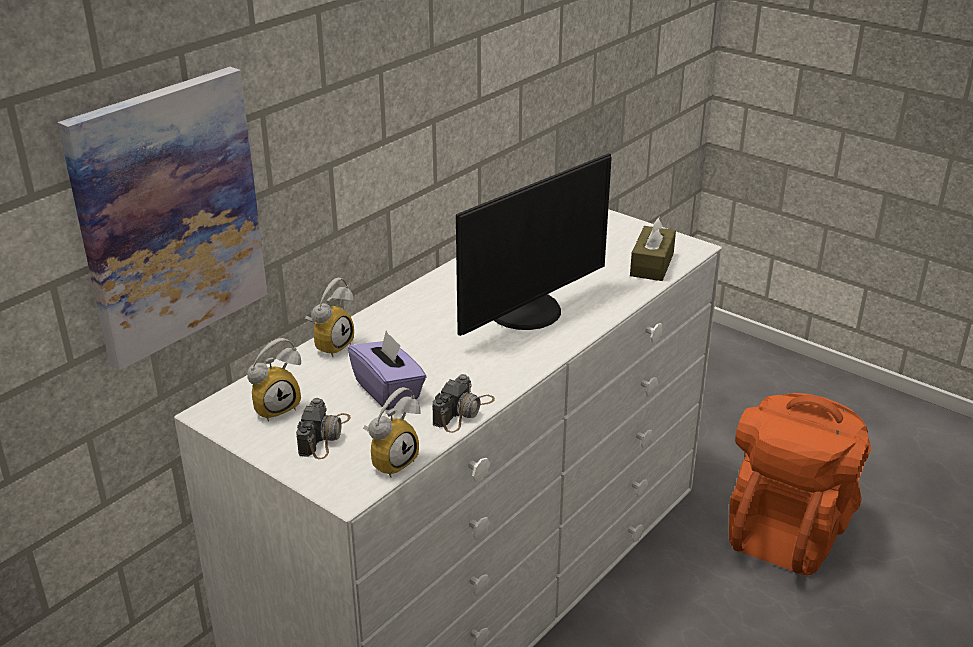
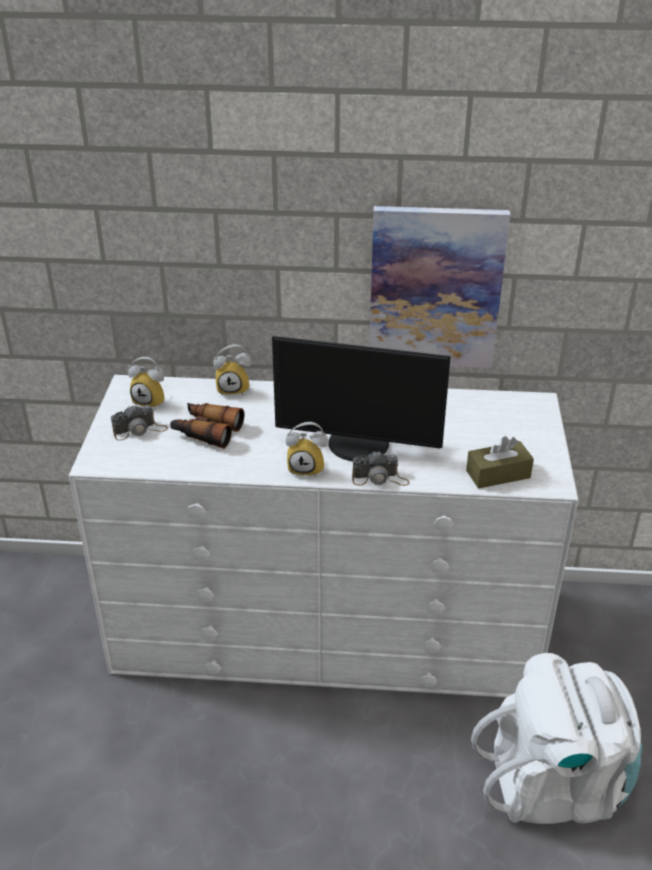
camera: 55 degrees right, 5 degrees up
picture [58,67,268,370] -> picture moved to [369,206,510,368]
purple tissue box [348,331,426,410] -> binoculars [170,403,244,449]
alarm clock [363,387,421,477] -> alarm clock moved to [286,422,328,477]
camera [432,374,495,433] -> camera moved to [352,452,409,486]
orange backpack [729,393,871,575] -> white backpack [471,653,642,824]

